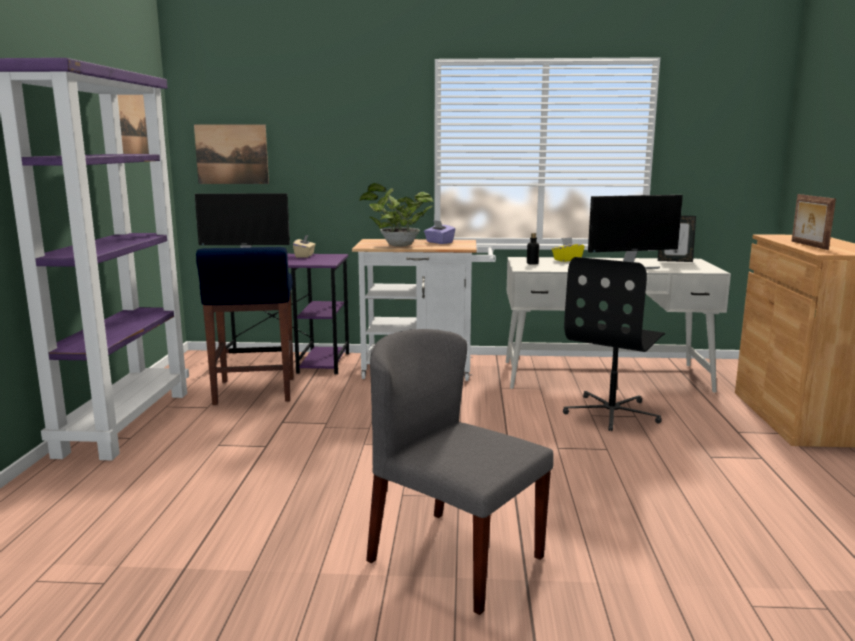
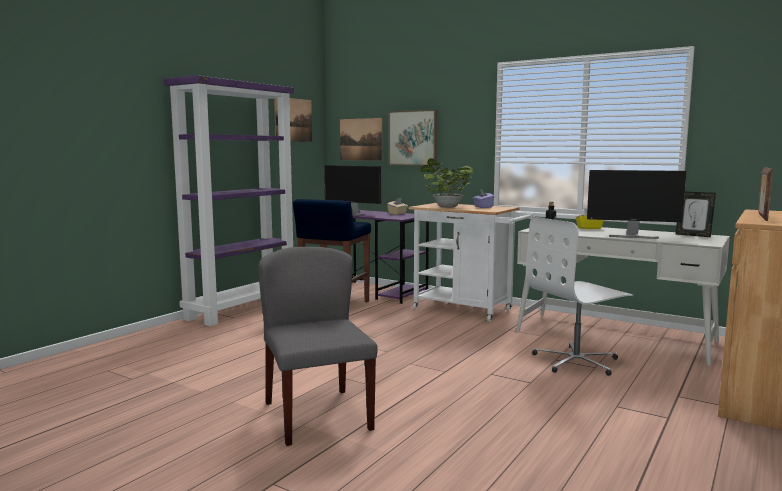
camera: 30 degrees right, 5 degrees down
black office chair [563,257,665,431] -> white office chair [526,217,633,376]
none -> picture [388,109,438,166]

